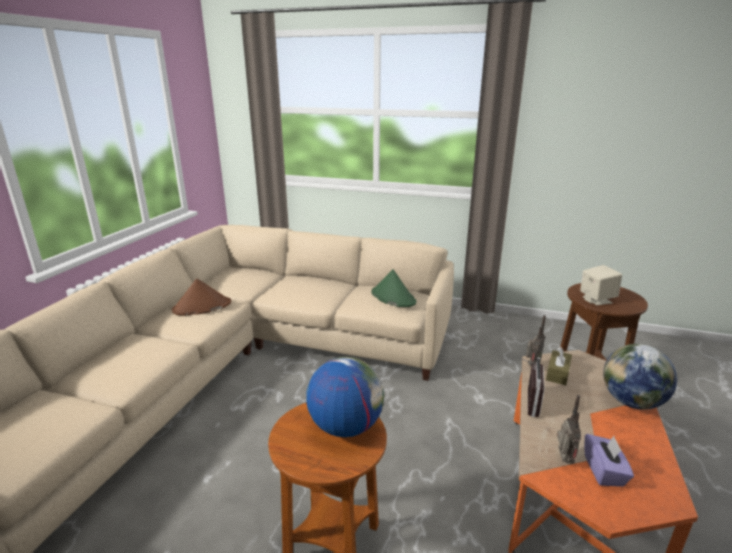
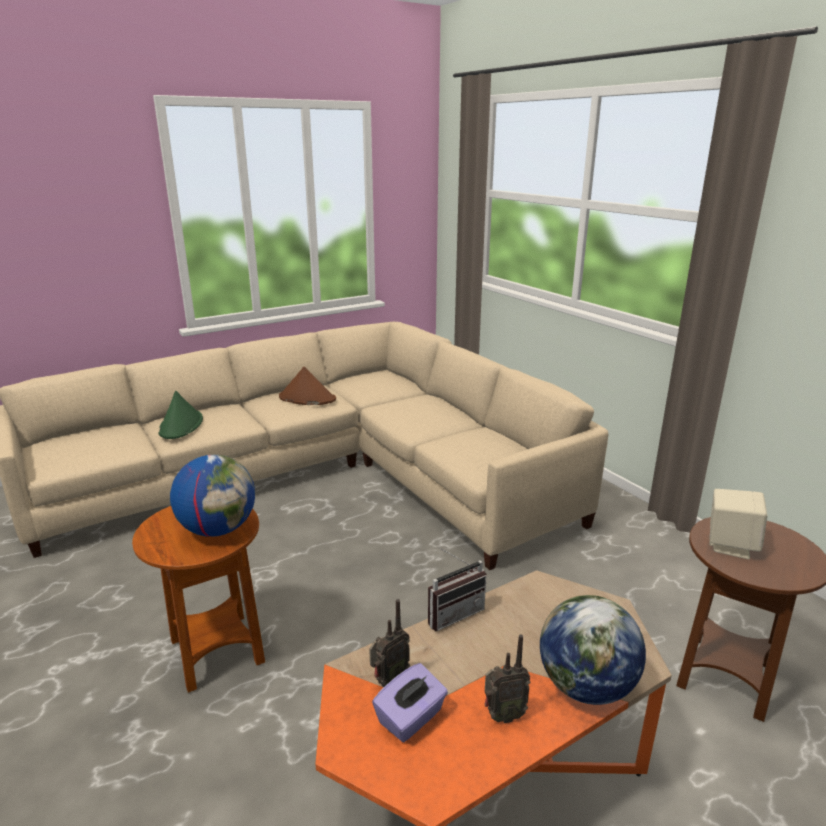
camera: 40 degrees right, 0 degrees up
green hat [372,269,416,307] -> green hat moved to [158,391,203,439]
radio [526,315,546,367] -> radio moved to [485,634,530,723]
brown tissue box [546,347,572,385] -> none

